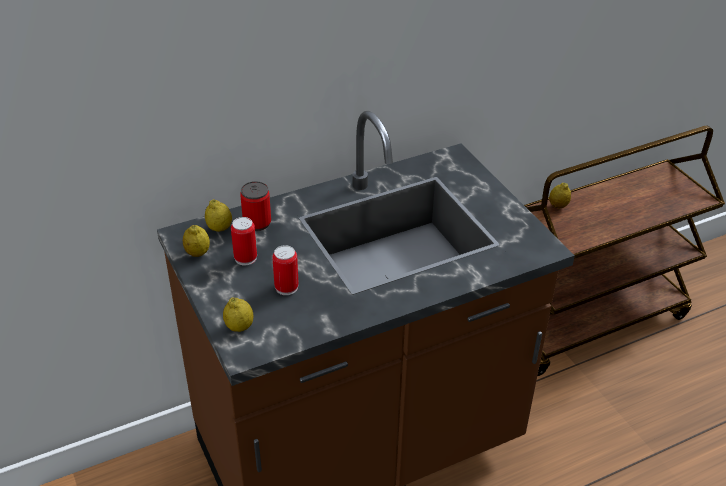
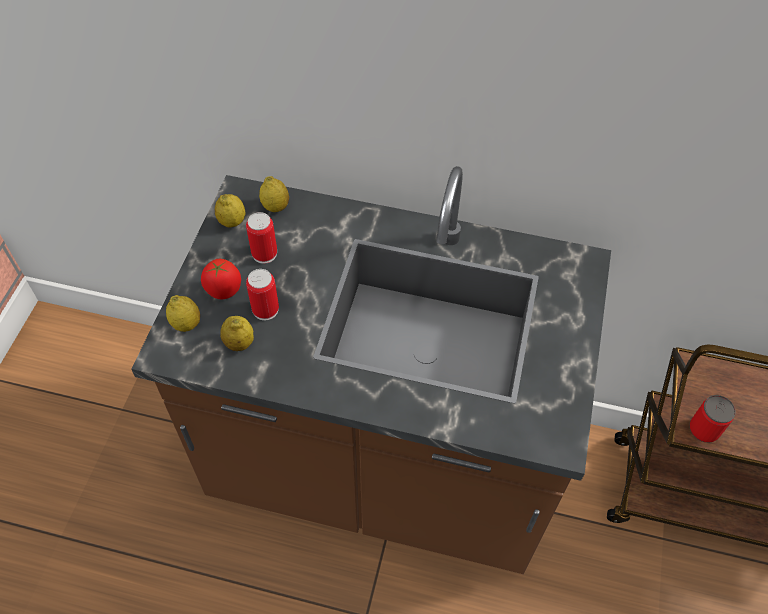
camera: 40 degrees right, 15 degrees up
can [240,181,271,231] -> can moved to [690,395,736,442]
lemon [549,182,571,208] -> lemon moved to [220,316,254,351]
none -> tomato [201,259,241,299]

